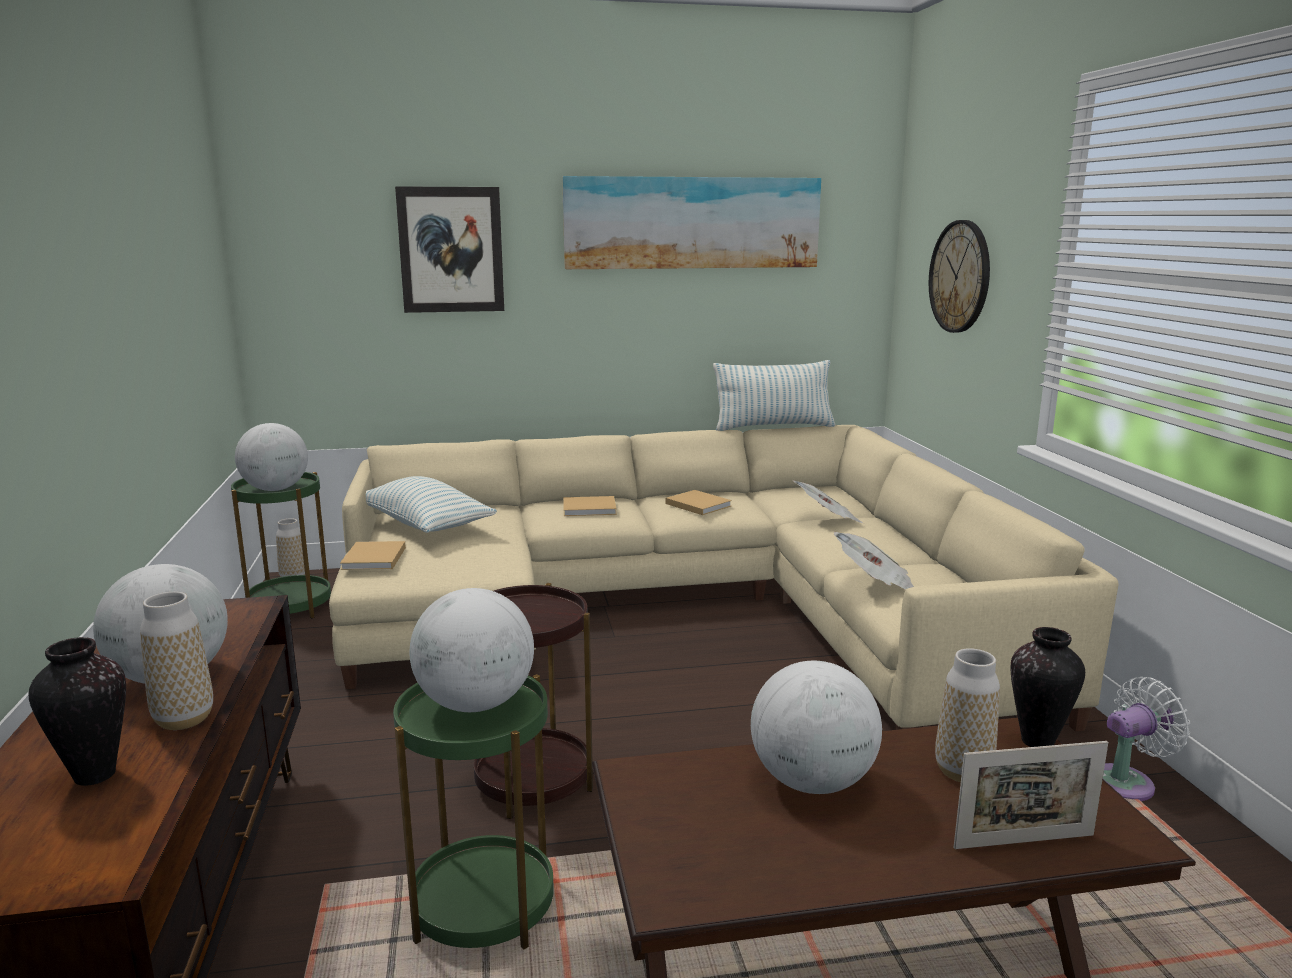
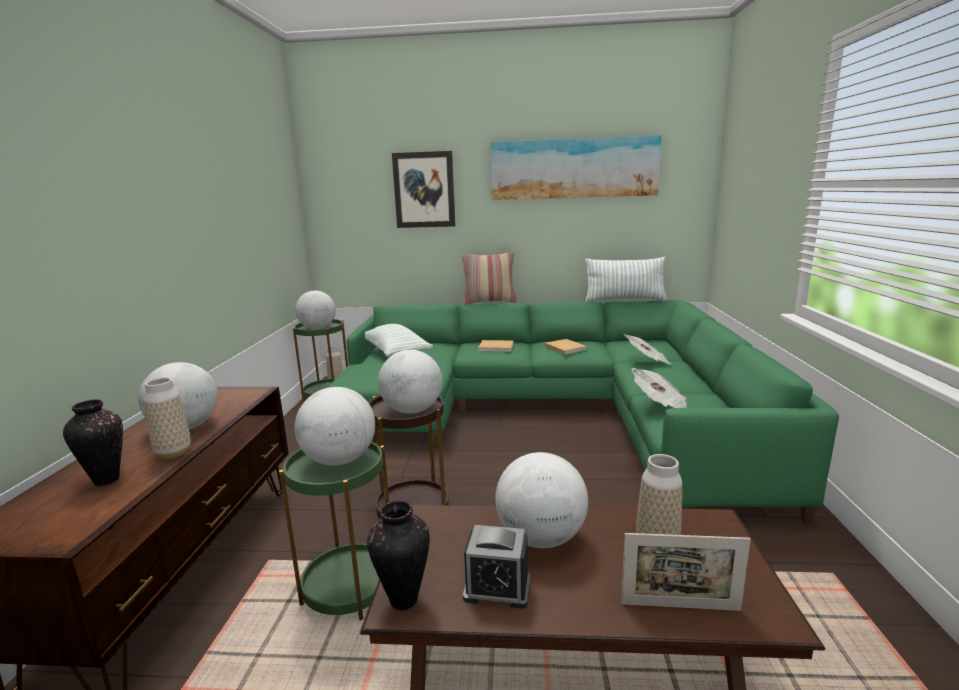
camera: 15 degrees right, 0 degrees up
beige sofa [329,425,1119,732] -> green sofa [328,300,839,524]
beige book [340,541,406,570] -> none
wall clock [929,220,990,333] -> none
vase [1011,627,1085,747] -> vase moved to [367,501,430,610]
white fan [1103,677,1190,801] -> none
none -> globe [378,350,442,414]
none -> pillow [462,252,517,305]
none -> alarm clock [463,525,531,609]

